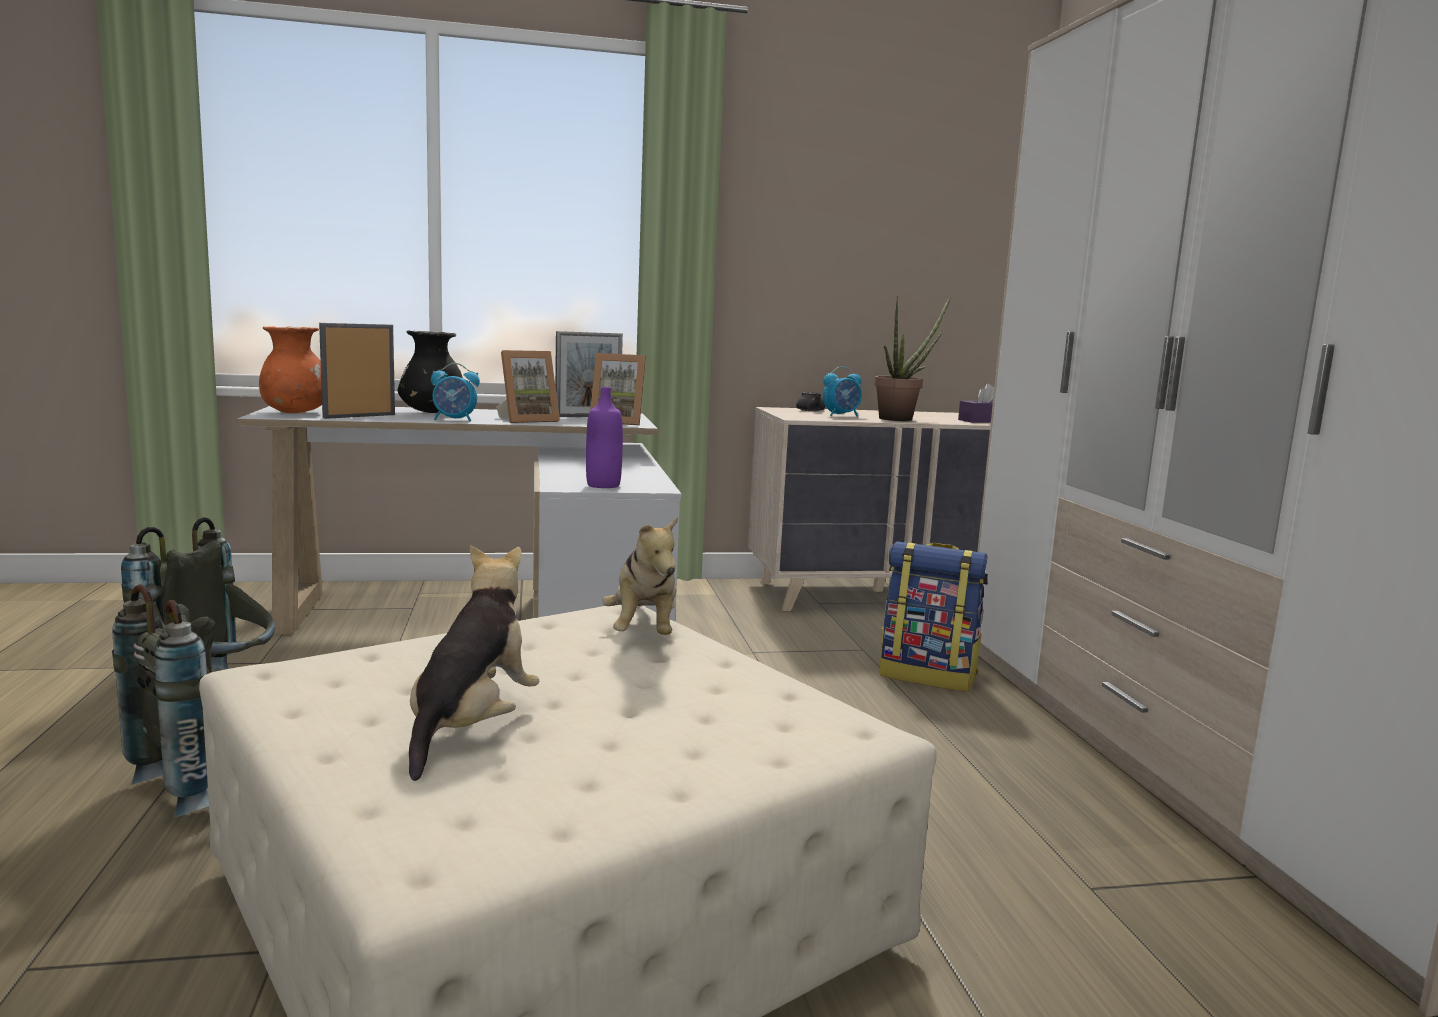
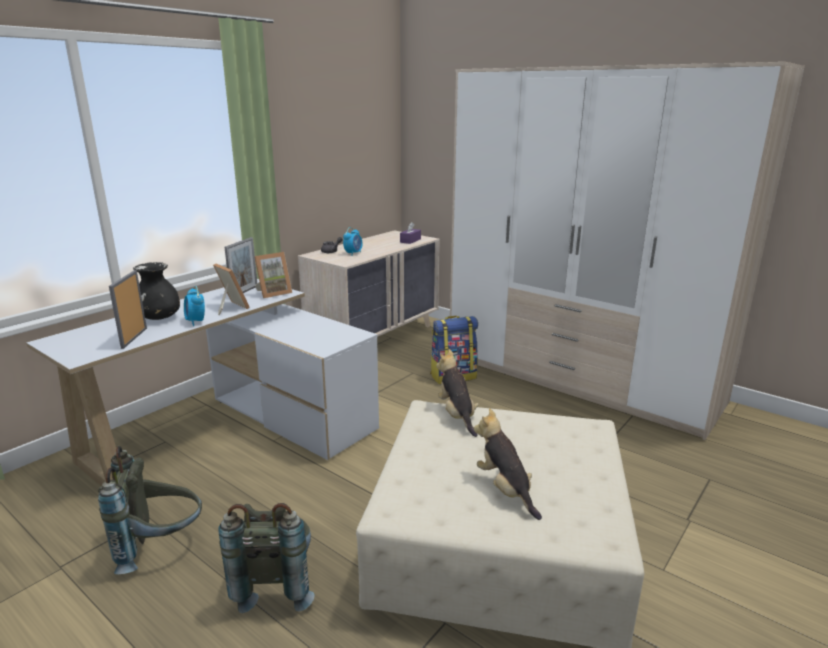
camera: 40 degrees left, 10 degrees up
orange vase [259,326,322,413] -> none
alarm clock [431,363,480,421] -> alarm clock turned 105 degrees clockwise [184,286,205,326]
picture frame [496,350,560,423] -> picture frame turned 60 degrees counterclockwise [213,263,250,315]
purple bottle [586,387,623,488] -> none
plush toy [603,516,678,635] -> plush toy turned 150 degrees counterclockwise [436,349,479,437]
potted plant [874,296,951,421] -> none

